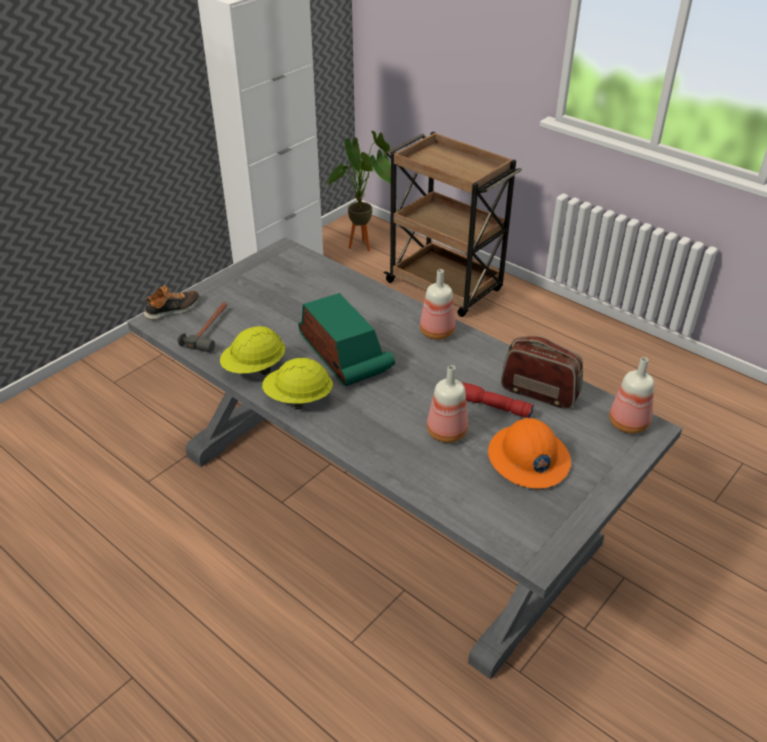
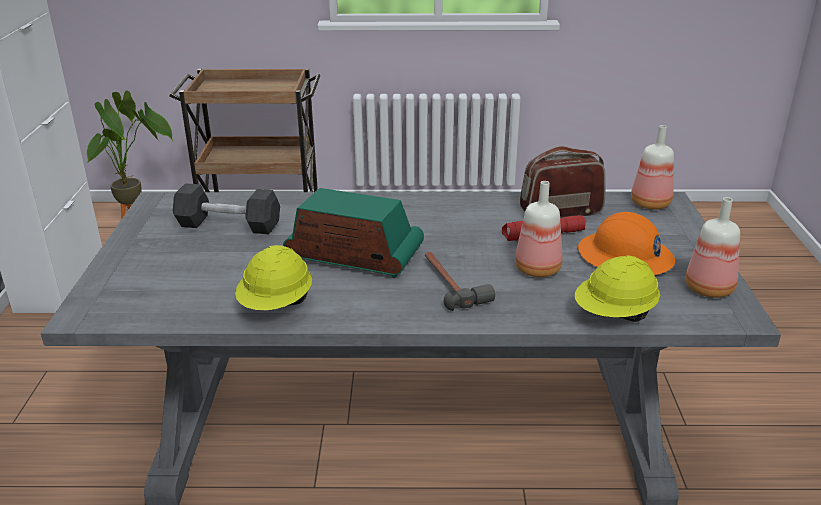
camera: 40 degrees left, 10 degrees down
shoe [144,285,200,320] -> none
hammer [178,303,227,352] -> hammer moved to [425,252,495,311]
yellow hard hat [262,358,333,409] -> yellow hard hat moved to [575,255,660,322]
bottle [420,269,456,340] -> bottle moved to [685,197,740,298]
none -> black dumbbell [173,183,280,234]

